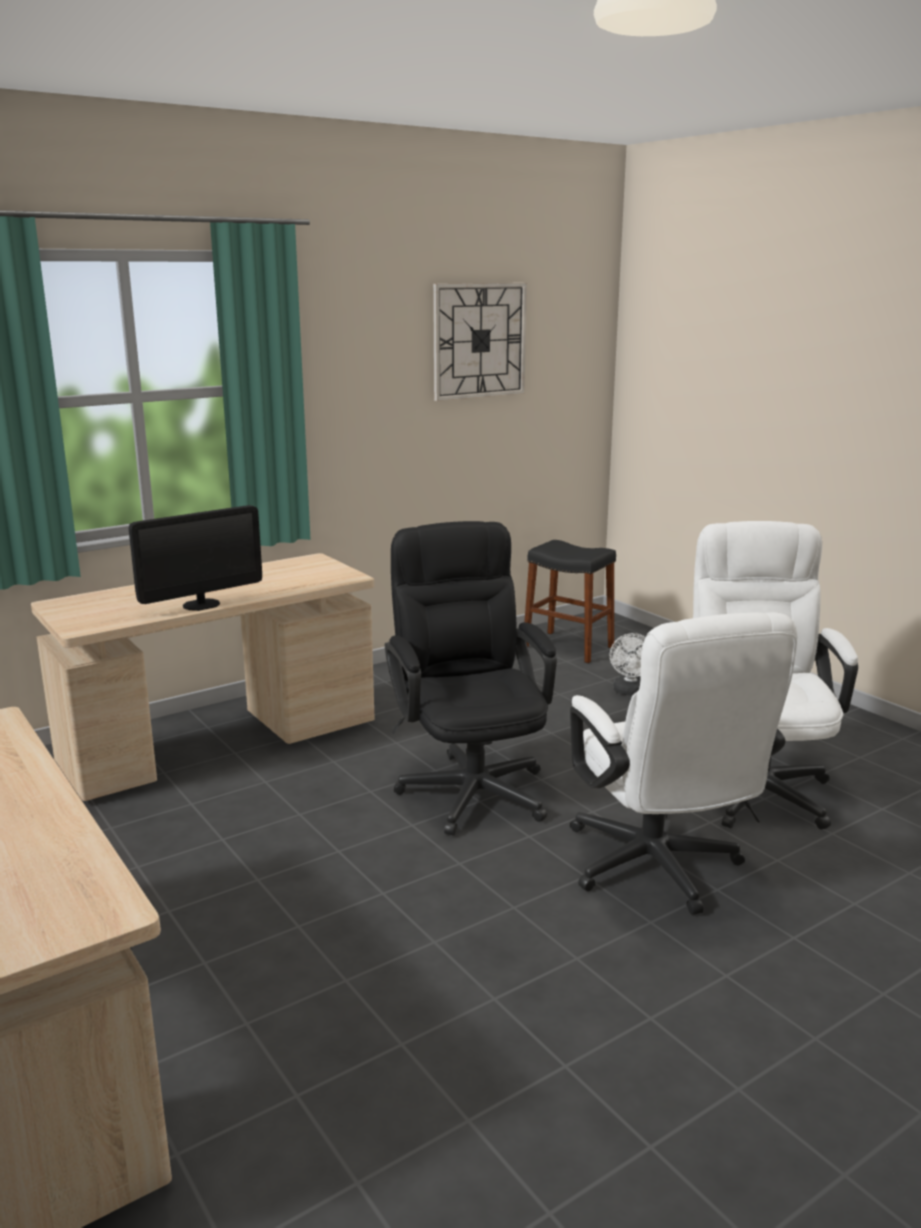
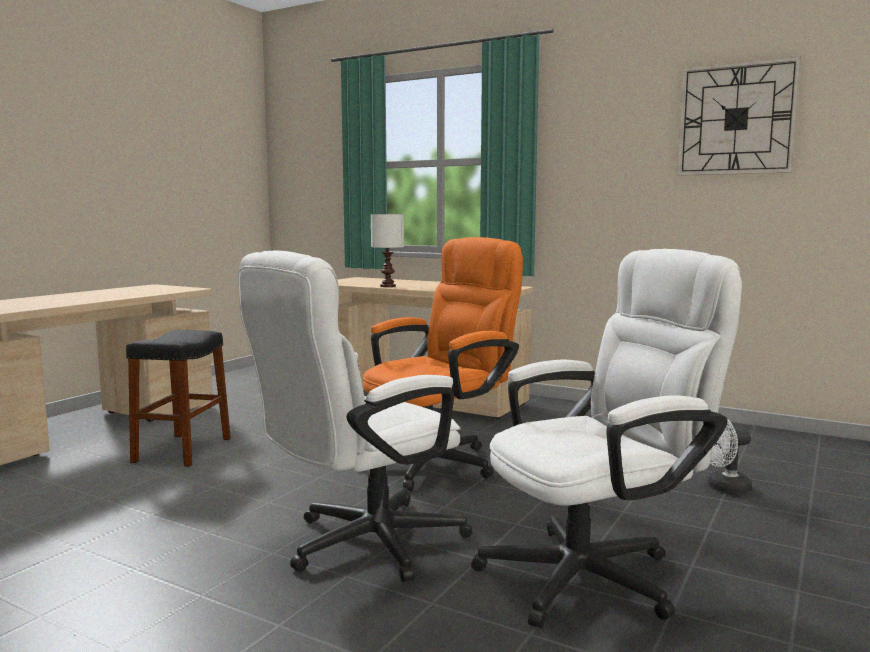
camera: 65 degrees right, 10 degrees down
monitor [129,505,262,611] -> white table lamp [371,214,404,287]
black office chair [385,521,557,836] -> orange office chair [363,237,523,491]
black stool [524,540,616,663] -> black stool moved to [126,330,231,467]

